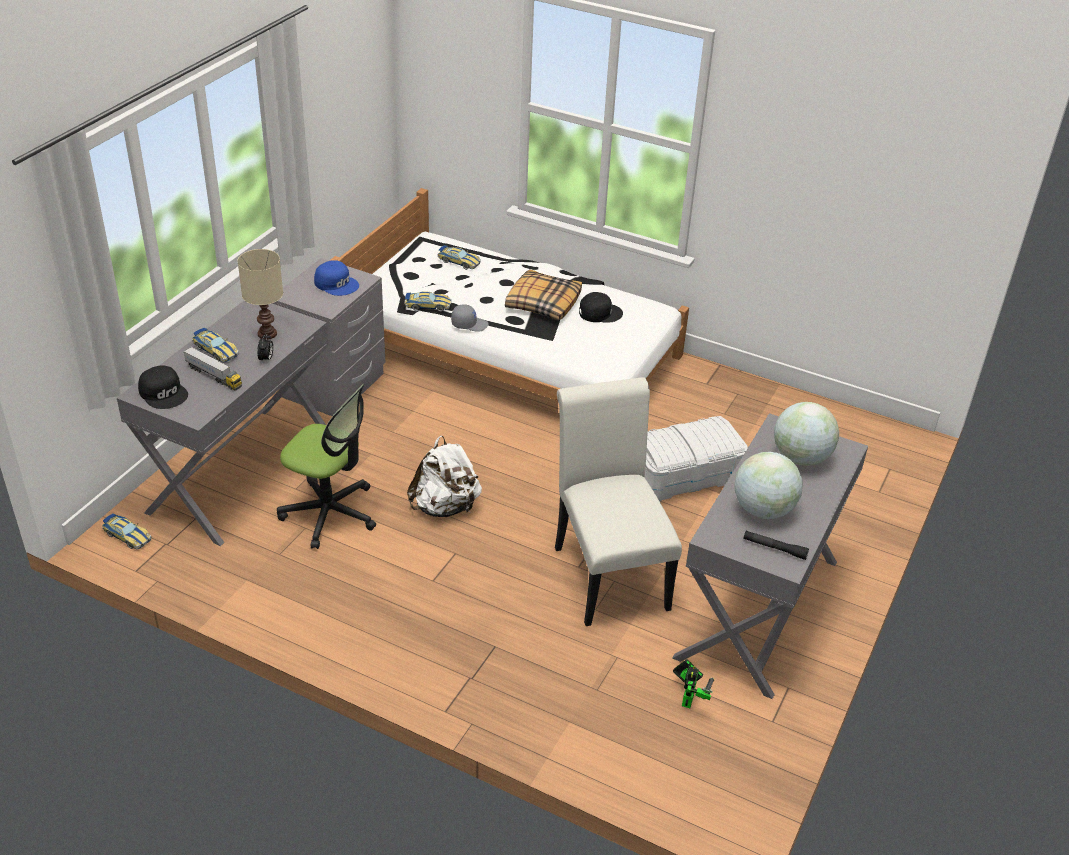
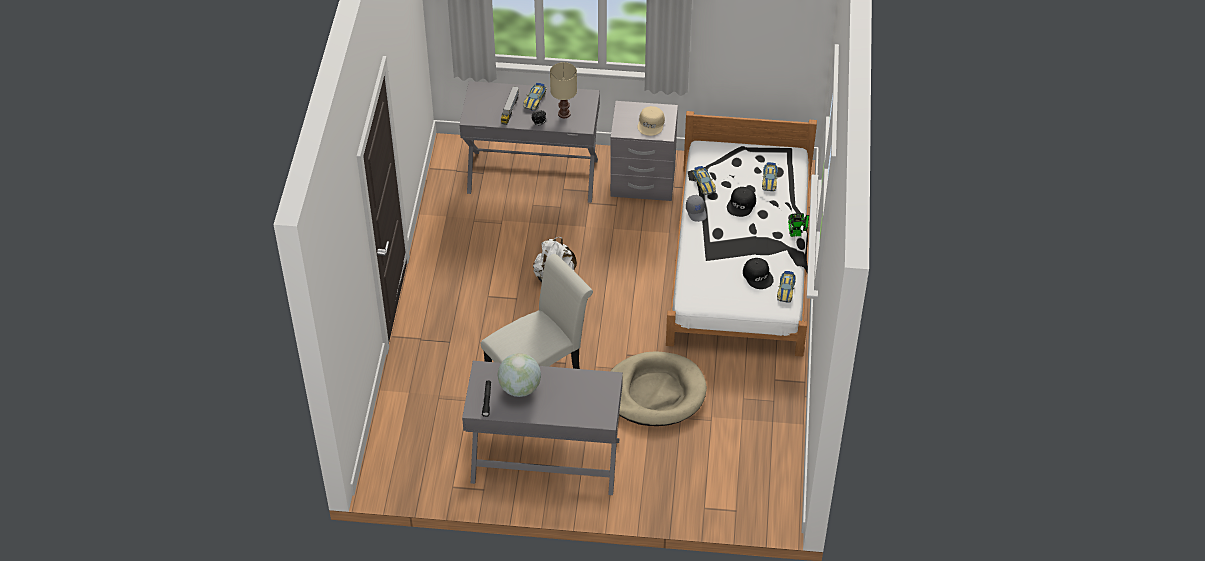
camera: 70 degrees right, 10 degrees up
toy car [102,514,151,549] -> toy car moved to [777,271,796,303]
black cap [138,365,188,409] -> black cap moved to [727,187,756,217]
office chair [277,384,376,549] -> none
blue cap [314,260,359,296] -> beige cap [637,106,665,136]
pillow [505,270,582,321] -> none
white storage box [645,416,748,501] -> beige dog bed [611,351,707,426]
toy robot [673,659,714,708] -> toy robot moved to [788,213,809,237]
globe [774,402,839,466] -> none

